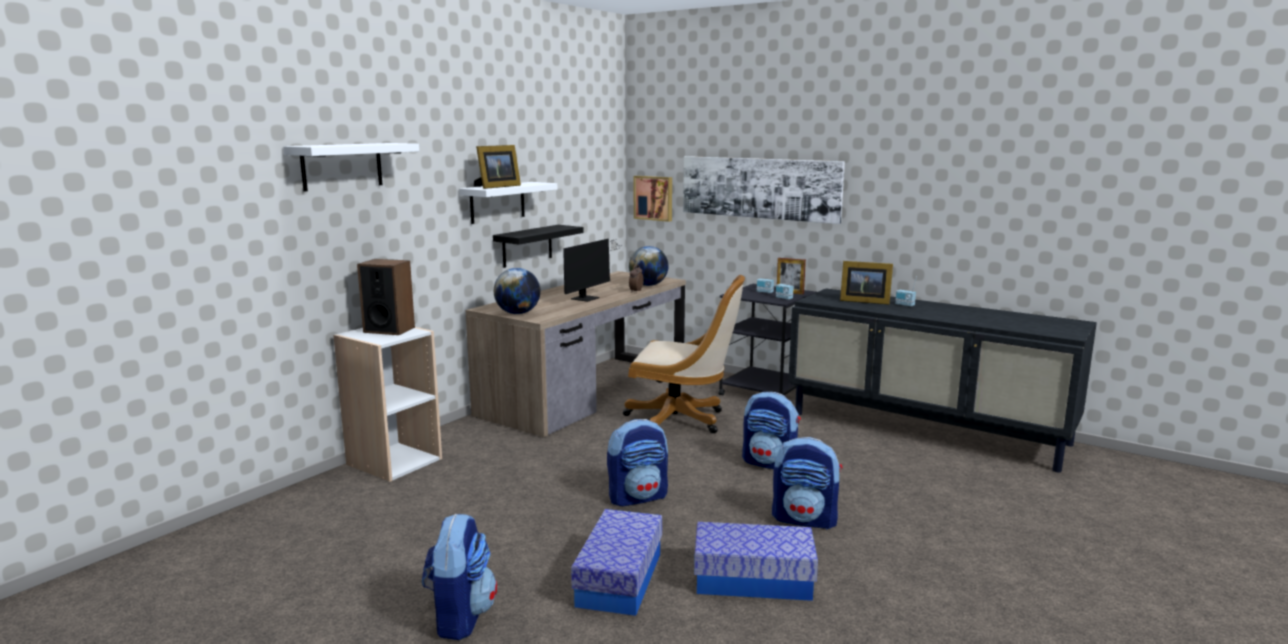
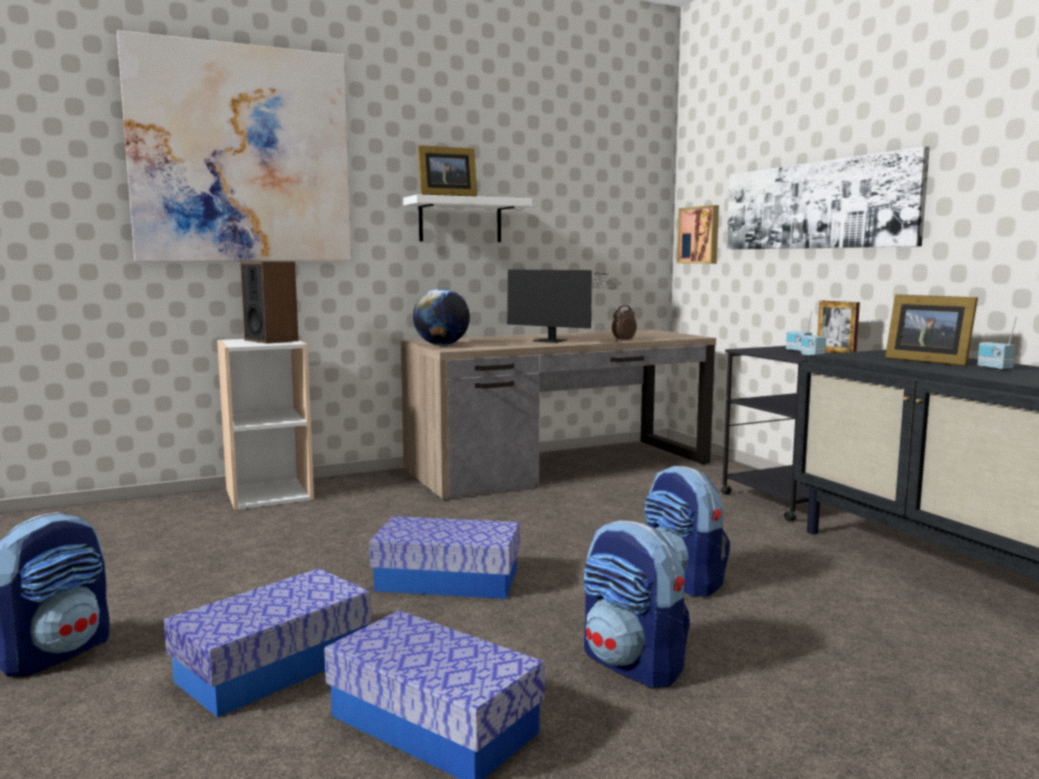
camera: 30 degrees right, 5 degrees down
white shelf [283,143,419,192] -> picture [117,30,351,261]
black shelf [493,225,584,268] -> none
monitor [563,239,621,302] -> monitor turned 60 degrees clockwise [507,269,620,343]
backpack [607,419,668,506] -> storage box [369,516,520,599]
office chair [623,275,745,433] -> none
globe [629,246,669,286] -> none

